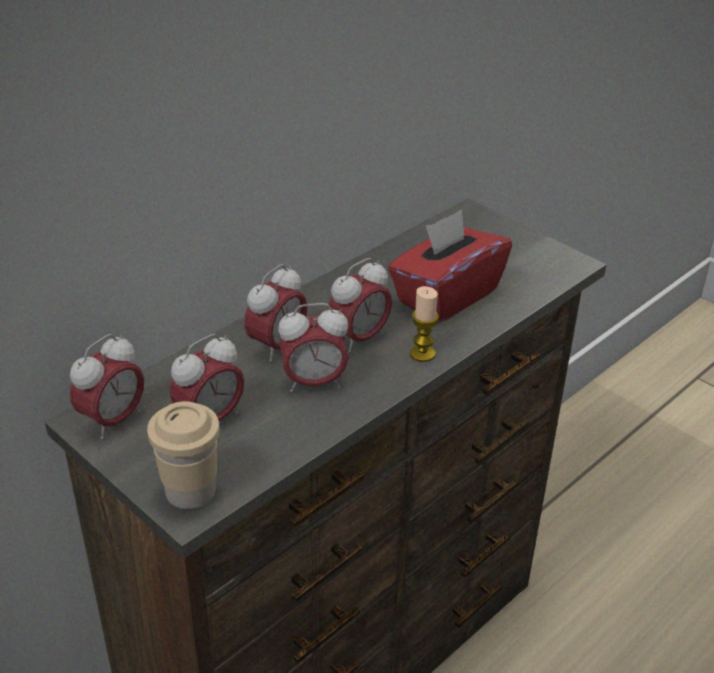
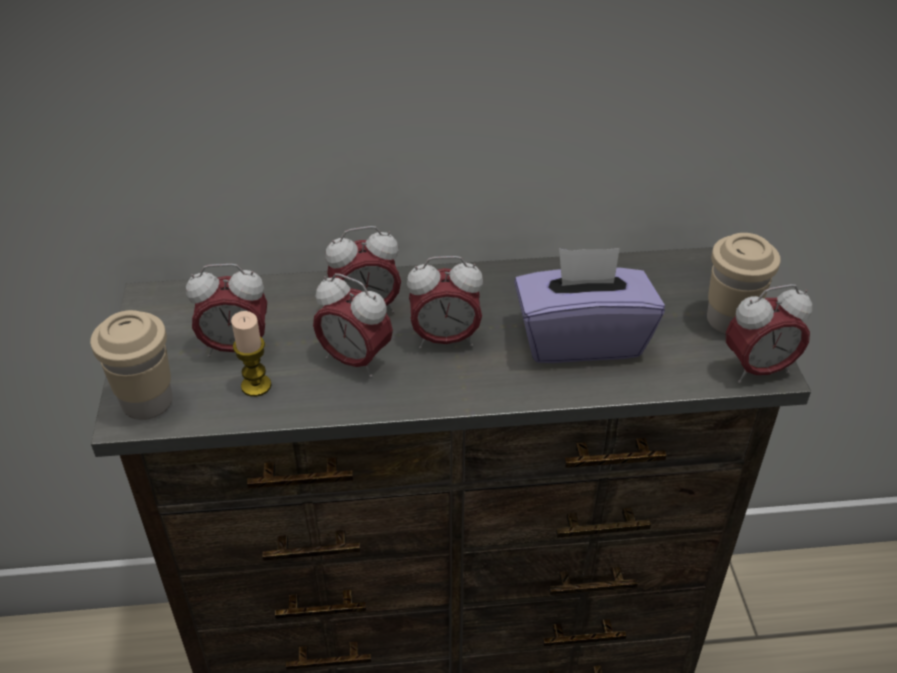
camera: 40 degrees right, 5 degrees up
alarm clock [70,334,144,439] -> alarm clock moved to [726,284,812,383]
red tissue box [388,210,512,323] -> purple tissue box [514,248,665,363]
candle [410,286,439,362] -> candle moved to [231,311,272,397]
none -> beige cup [707,233,781,334]

